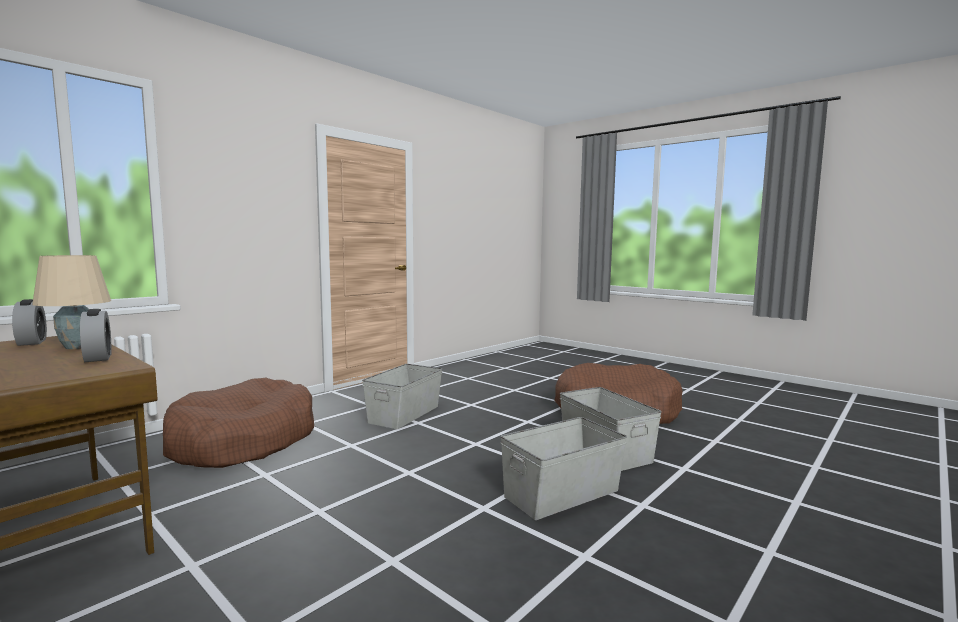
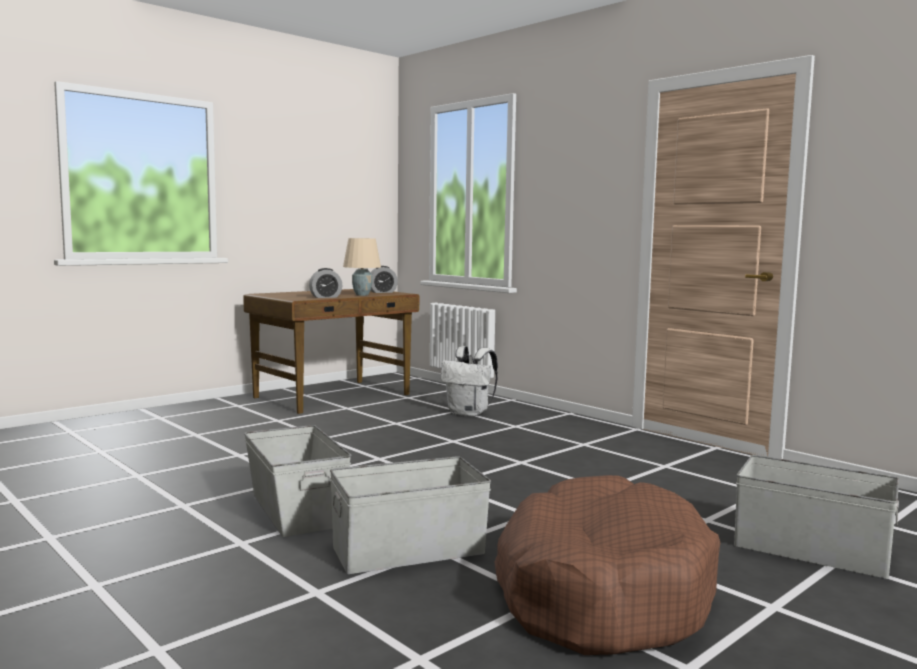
camera: 95 degrees right, 0 degrees up
brown dog bed [163,377,314,468] -> white backpack [441,346,498,417]
grey storage box [362,364,442,429] -> grey storage box moved to [734,455,899,579]

